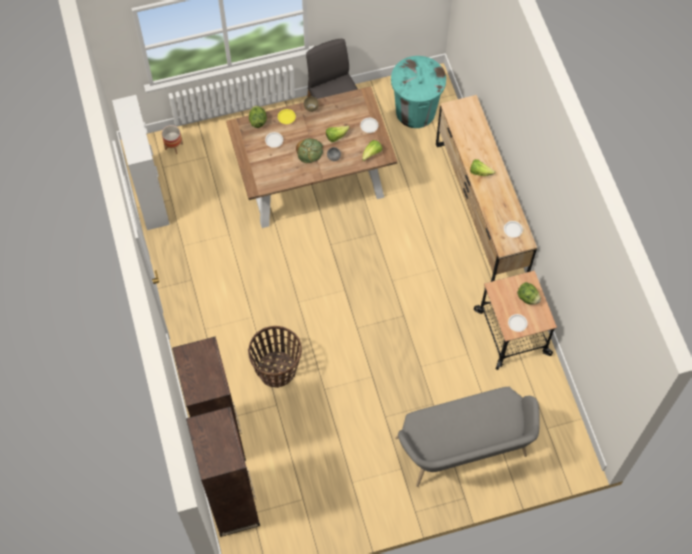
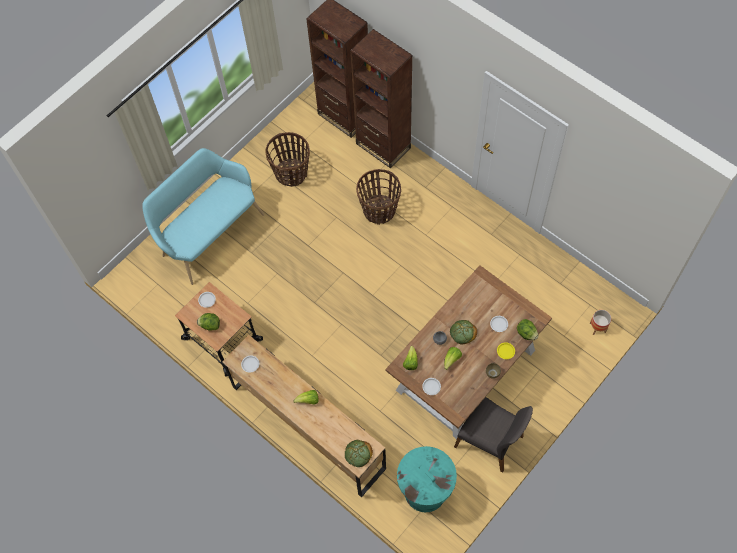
camera: 150 degrees right, 0 degrees up
cabinet [112,95,170,230] -> none
grey bench [395,387,540,487] -> turquoise bench [142,148,264,285]
none -> basket [266,132,310,187]
none -> bread [345,440,373,467]

